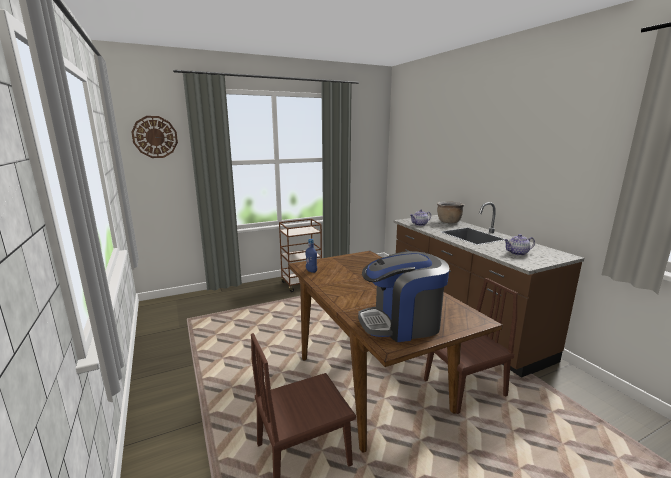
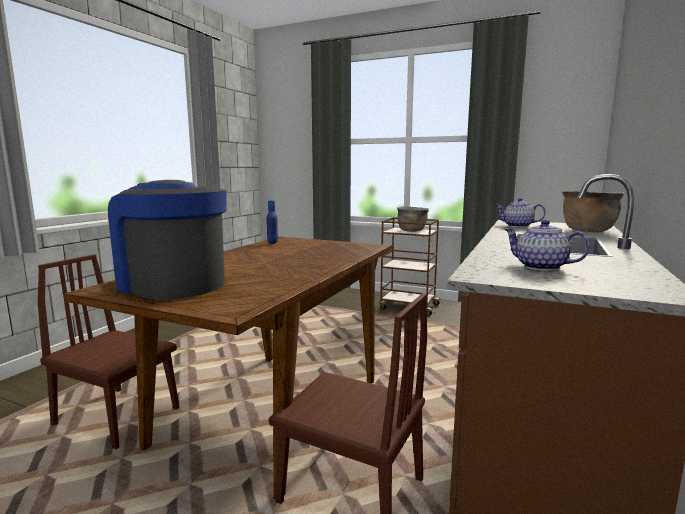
camera: 50 degrees right, 5 degrees down
wall clock [131,116,178,158] -> none
none -> brown cooking pot [397,206,429,232]

